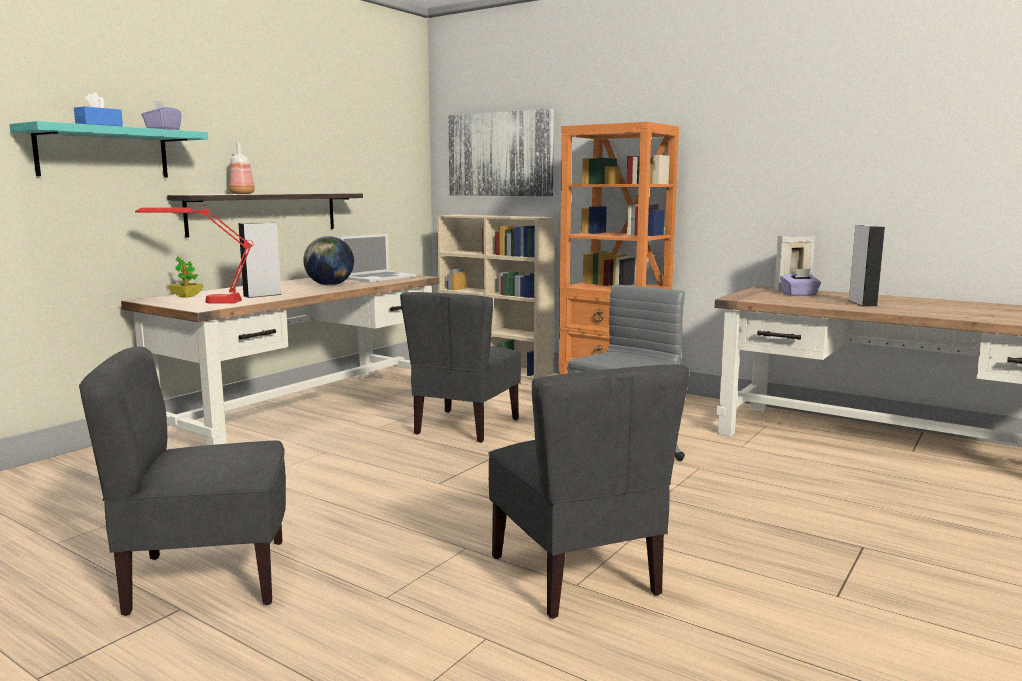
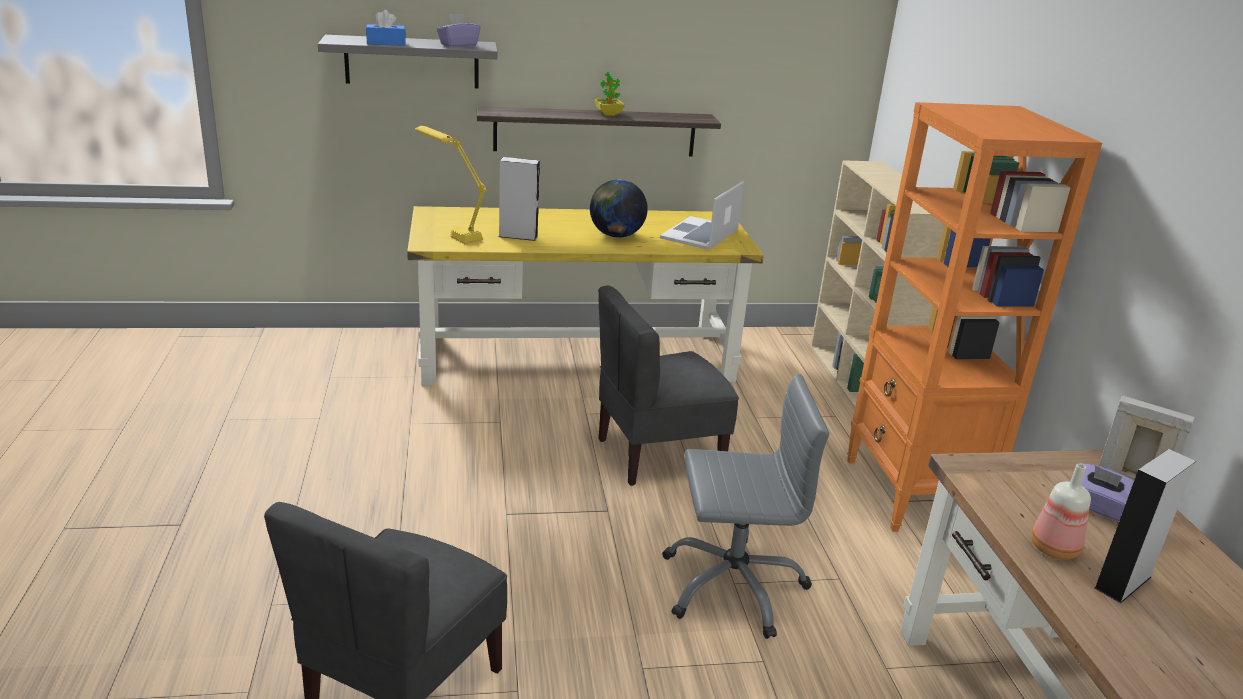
camera: 45 degrees right, 15 degrees up
turquoise shelf [9,121,208,178] -> grey shelf [318,35,498,88]
grey chair [79,347,286,616] -> none
brown desk [121,275,439,445] -> yellow desk [407,206,764,385]
red table lamp [135,205,253,304] -> yellow table lamp [415,126,486,244]
potted plant [168,257,203,298] -> potted plant moved to [595,71,625,116]
bottle [229,143,255,194] -> bottle moved to [1031,464,1091,560]
laptop [340,234,416,282] -> laptop turned 120 degrees clockwise [660,181,744,250]
picture [448,109,554,196] -> none

